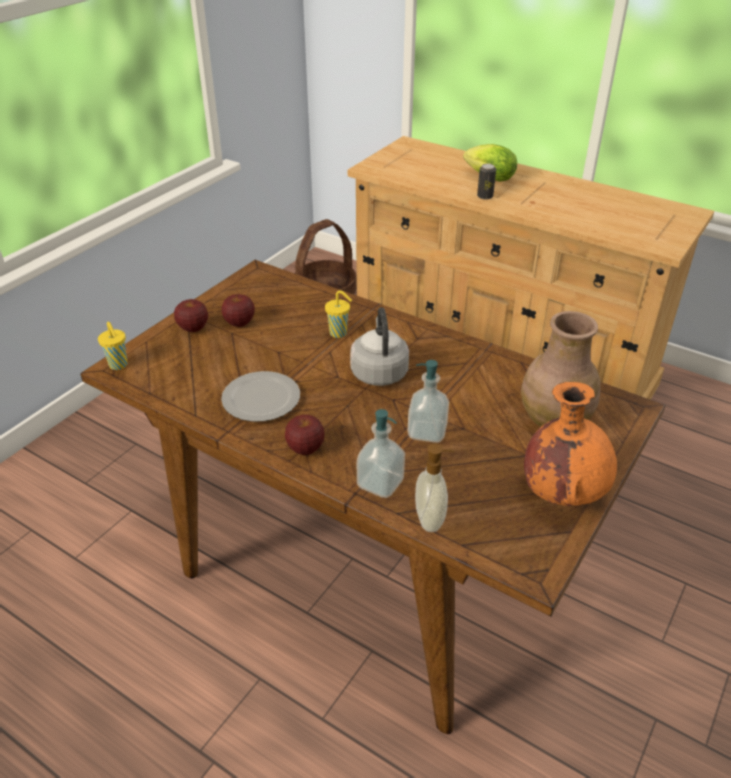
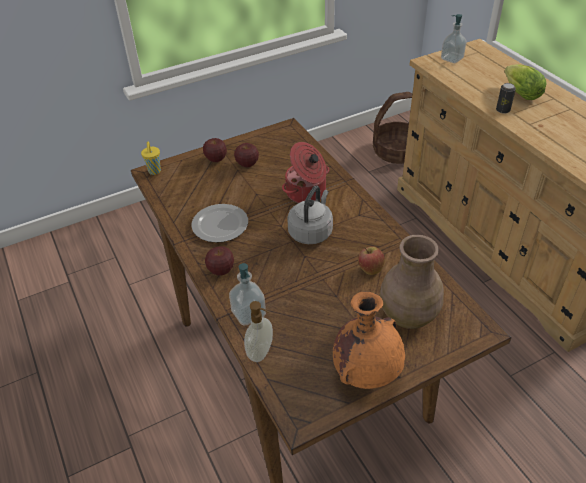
camera: 30 degrees right, 5 degrees up
yellow cup [325,290,352,338] -> cooking pot [282,142,329,203]
soap dispenser [408,360,449,443] -> soap dispenser moved to [441,14,467,63]
none -> apple [358,246,385,275]

